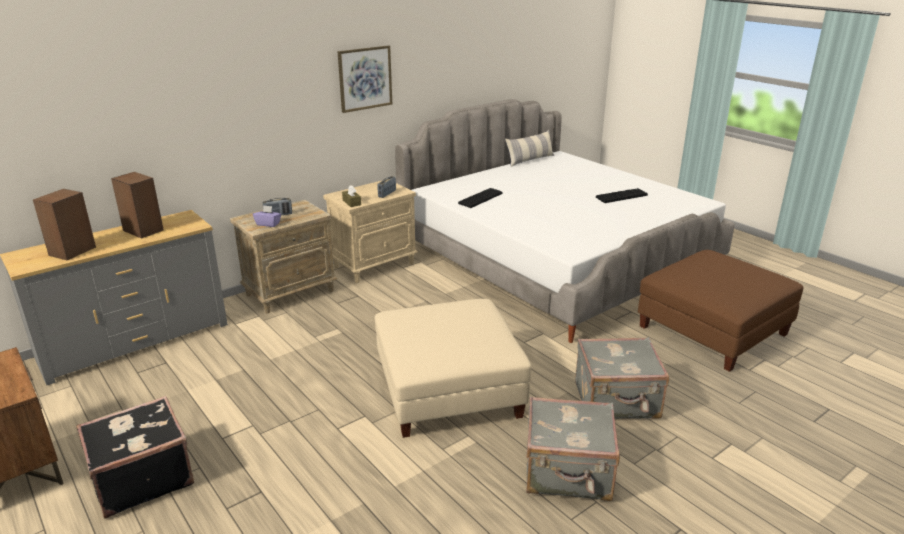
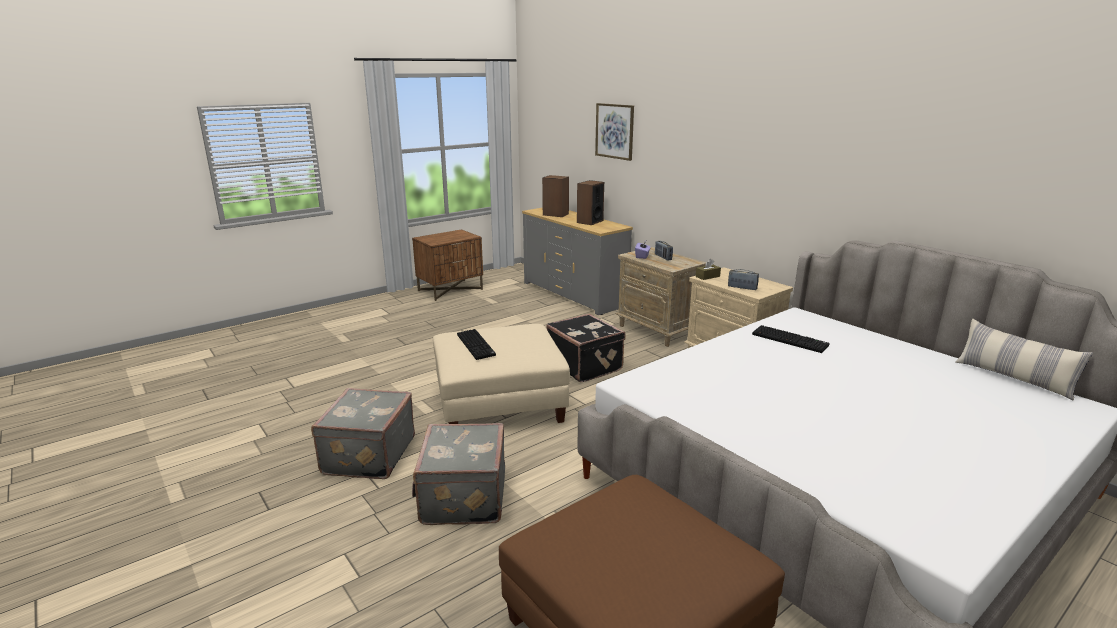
camera: 90 degrees right, 5 degrees down
black suitcase [76,396,194,519] -> black suitcase moved to [547,314,626,382]
picture [338,45,392,113] -> picture moved to [595,103,634,161]
keyboard [596,188,648,203] -> keyboard moved to [457,329,496,360]

